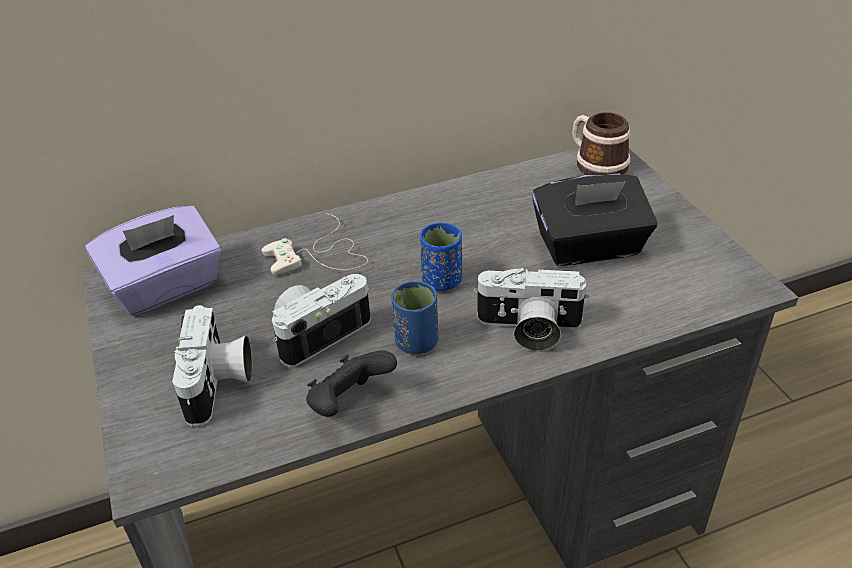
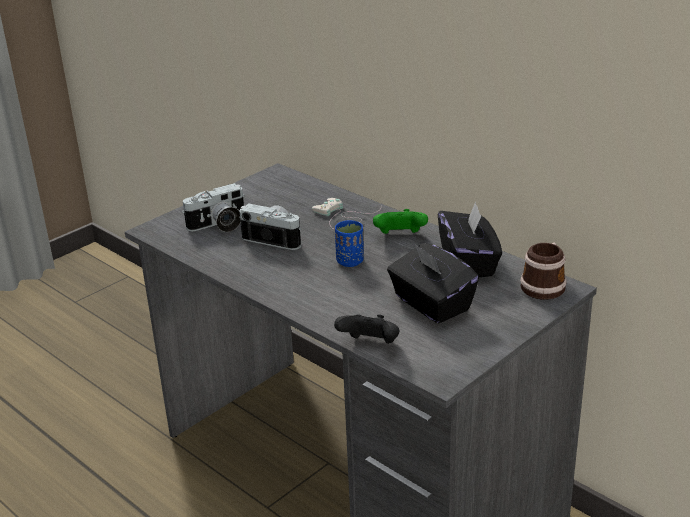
camera: 65 degrees right, 10 degrees down
purple tissue box [85,206,221,316] -> none
black game controller [306,350,397,417] -> black game controller moved to [334,314,399,344]
blue cup [391,281,438,354] -> none
camera [473,268,589,351] -> none
none -> green game controller [373,209,428,234]
none -> black tissue box [438,201,502,277]

